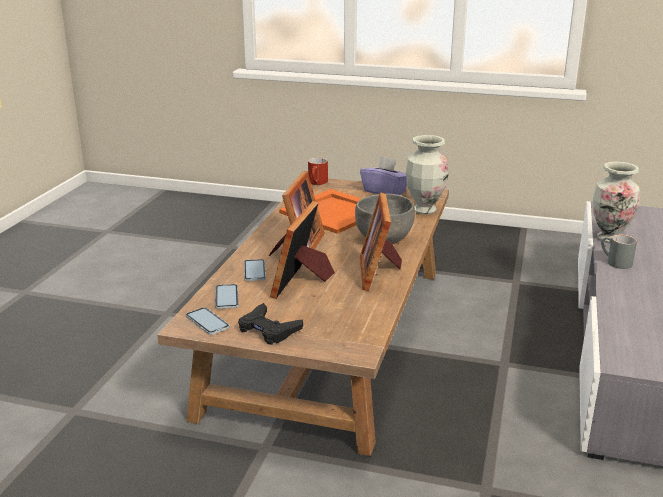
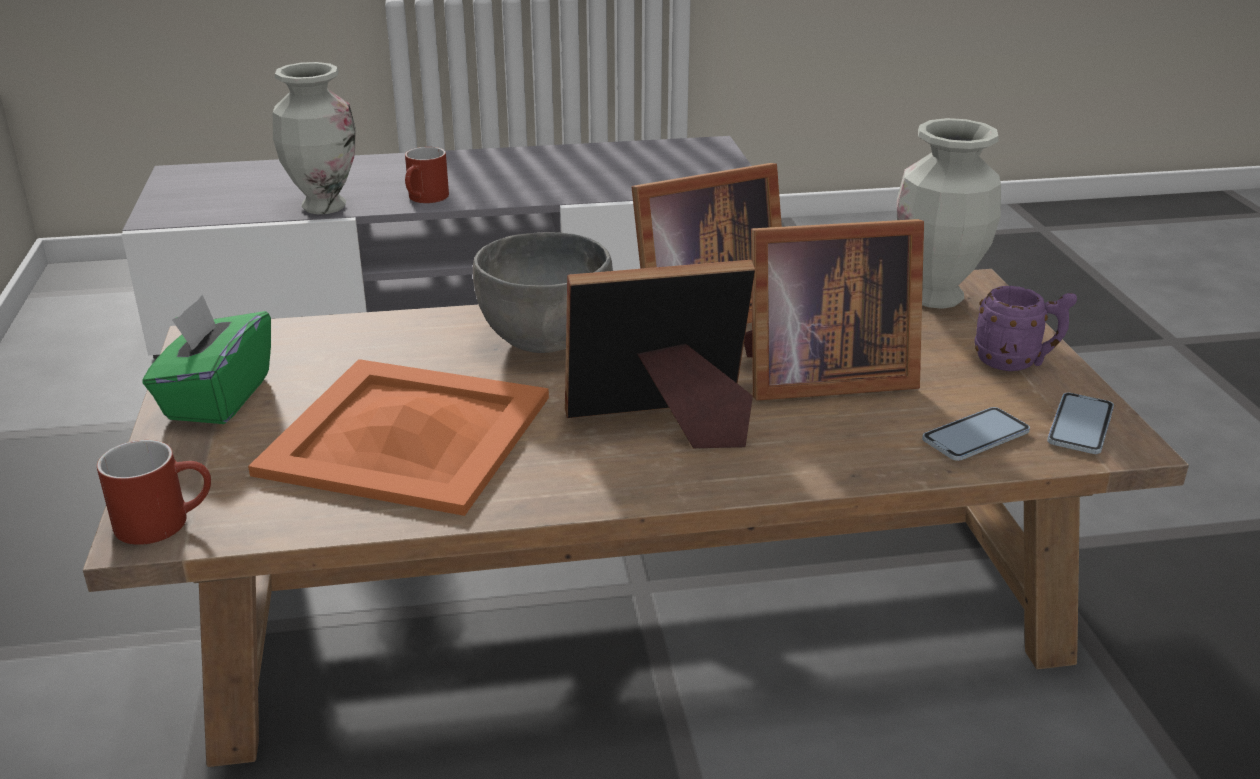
camera: 115 degrees left, 5 degrees up
black game controller [238,303,303,345] -> purple mug [975,286,1077,371]
phone [244,259,266,281] -> none
purple tissue box [360,157,407,195] -> green tissue box [142,295,271,424]
vase [406,135,448,214] -> vase moved to [897,118,1001,309]
grey mug [601,234,637,269] -> red mug [405,147,449,203]

